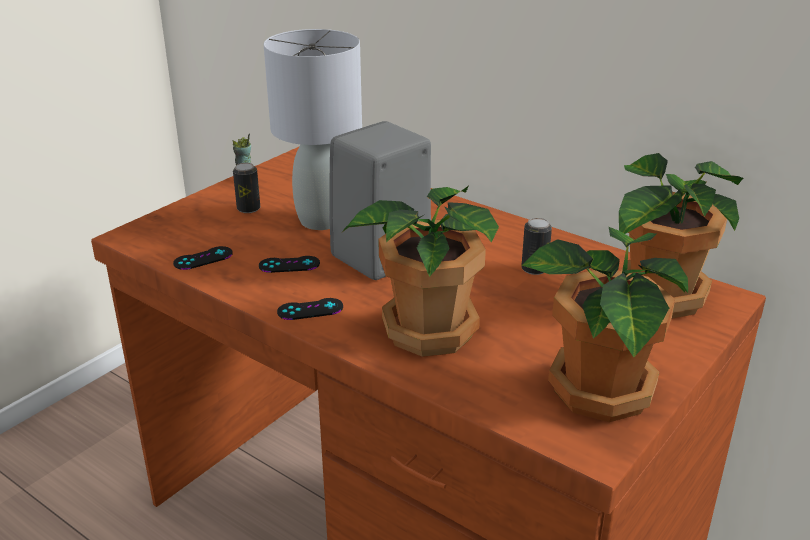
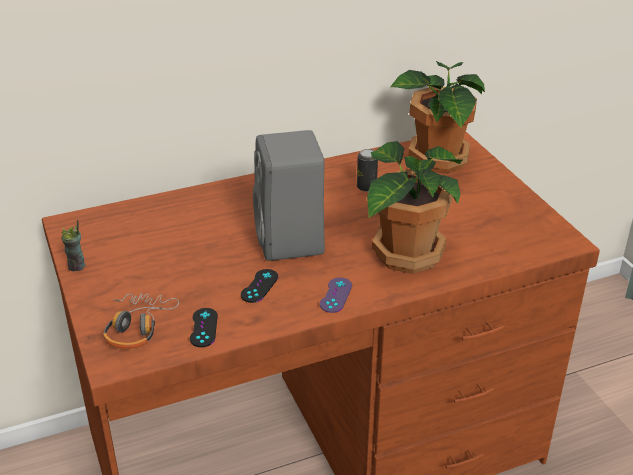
camera: 60 degrees left, 5 degrees up
can [233,163,260,213] -> none
grey table lamp [264,29,362,230] -> none
black game controller [277,298,343,320] -> purple game controller [320,277,352,313]
potted plant [522,227,688,422] -> none
none -> headphones [103,293,179,349]

